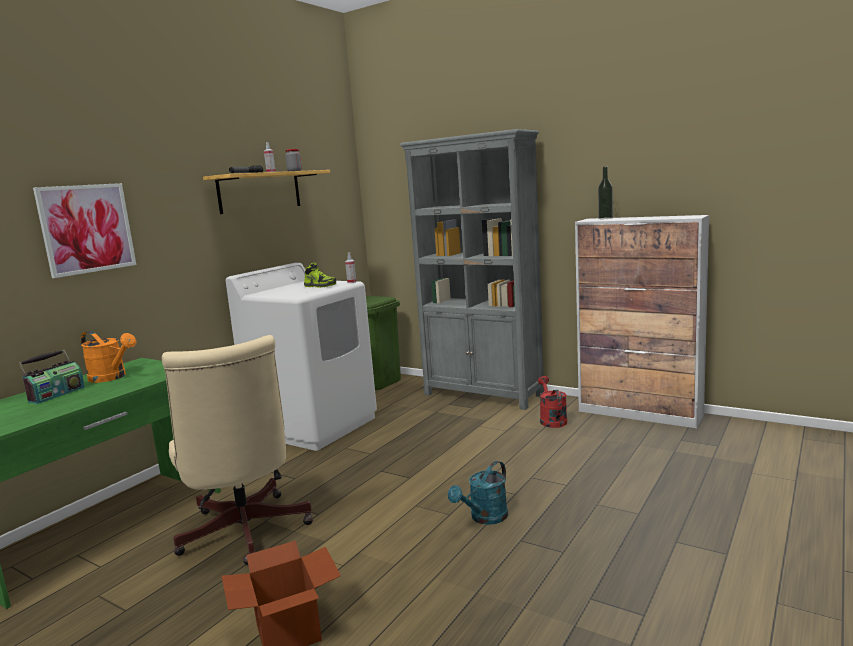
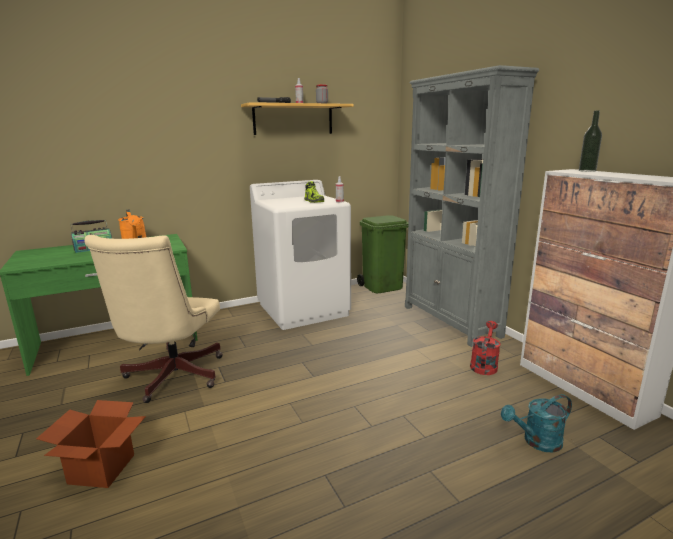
camera: 30 degrees right, 5 degrees up
picture [33,183,136,278] -> none
turquoise watering can [448,461,508,525] -> turquoise watering can moved to [501,394,572,453]

